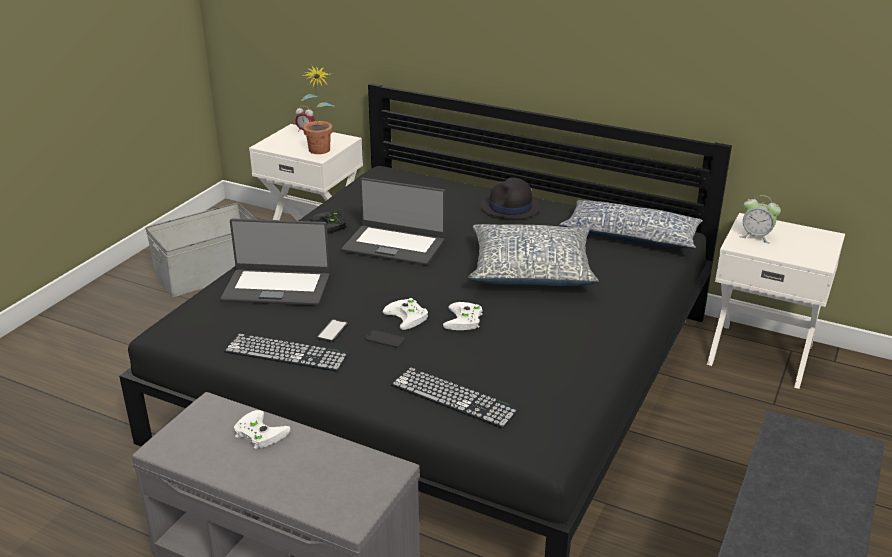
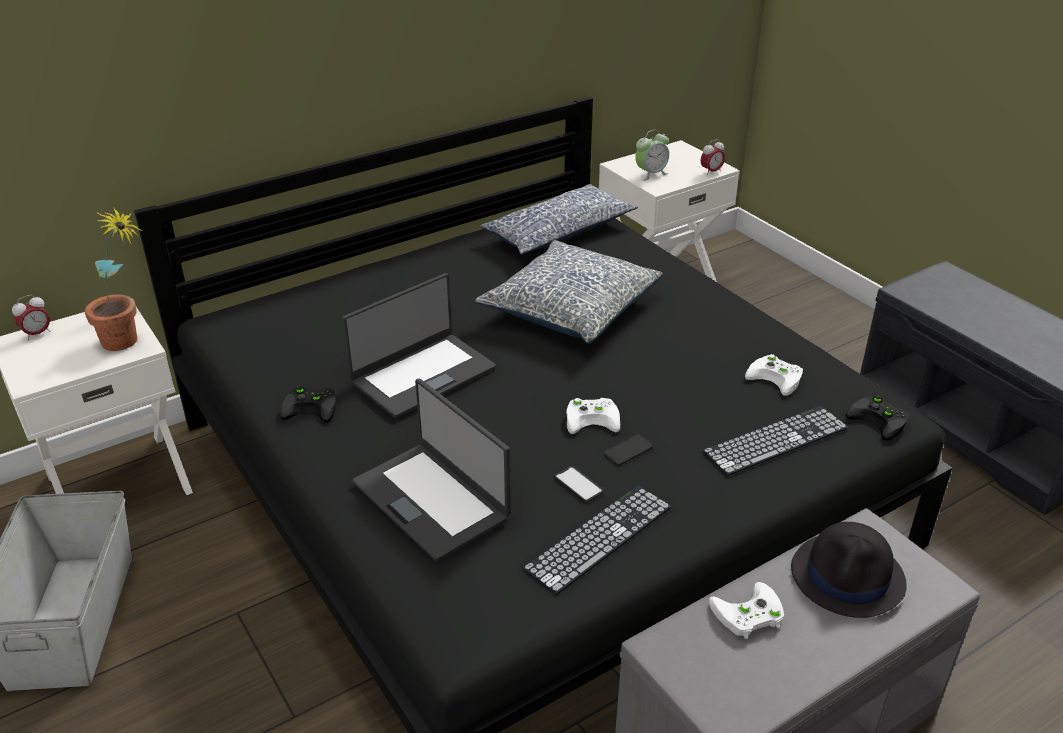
camera: 60 degrees left, 5 degrees up
laptop [220,218,330,306] -> laptop turned 105 degrees clockwise [352,379,511,562]
white game controller [443,302,483,330] -> white game controller moved to [745,354,803,396]
black hat [481,177,541,219] -> black hat moved to [791,522,907,618]
none -> alarm clock [700,139,725,175]
none -> black game controller [845,395,910,441]

